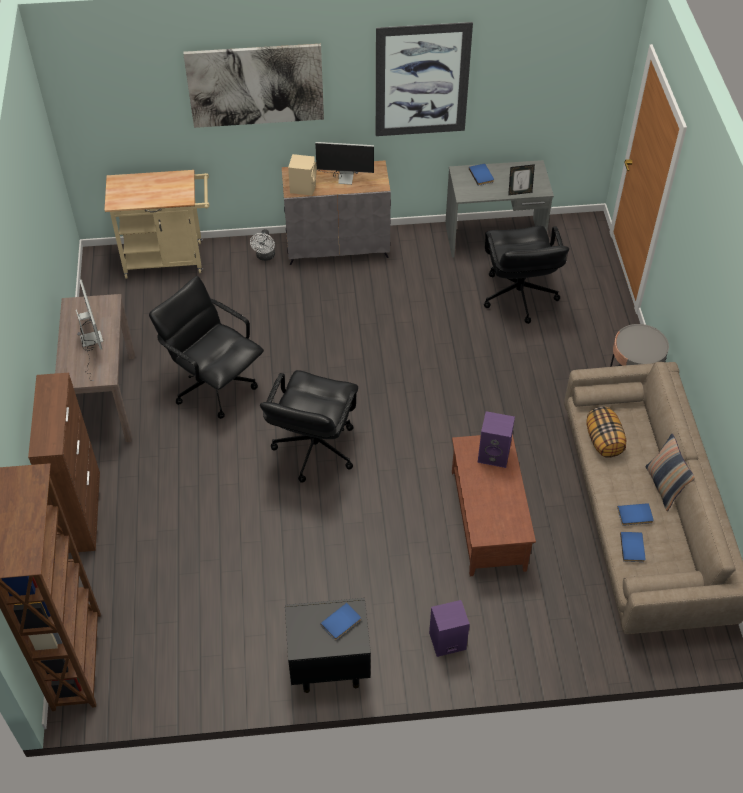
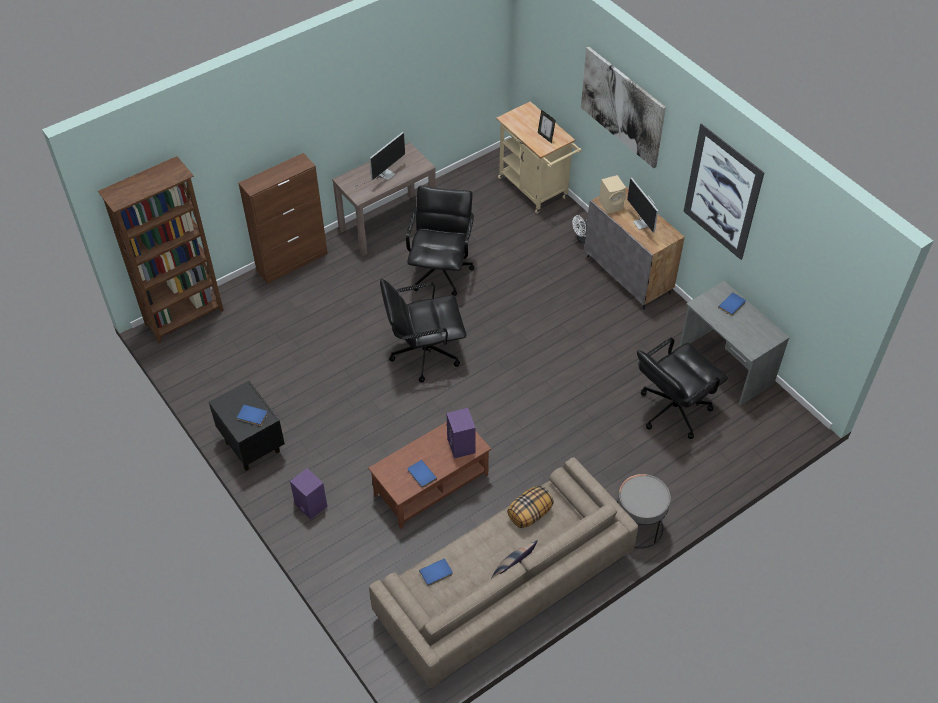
camera: 60 degrees right, 0 degrees up
picture frame [508,164,535,195] -> picture frame moved to [538,110,556,143]
blue book [617,503,654,525] -> blue book moved to [407,460,437,488]

